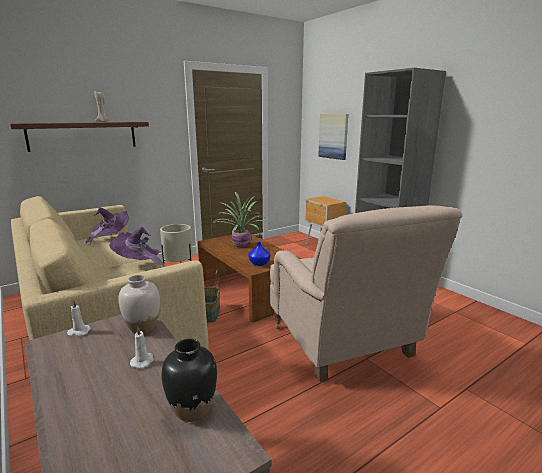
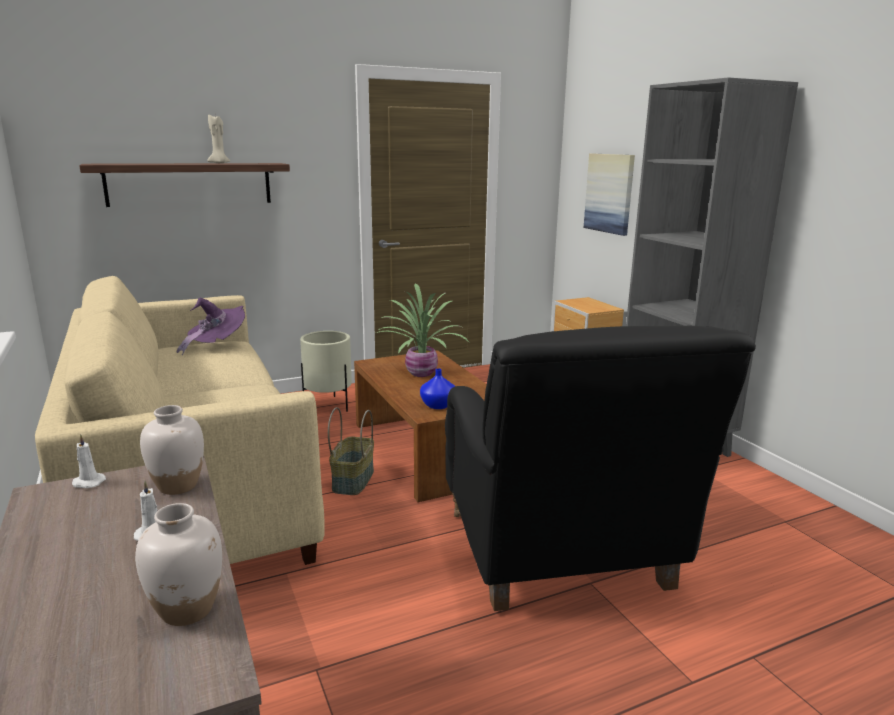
camera: 10 degrees right, 0 degrees up
purple hat [109,227,165,267] -> none
black vase [161,339,217,422] -> white vase [135,503,222,626]
beige armchair [270,206,463,382] -> black armchair [445,326,756,611]

